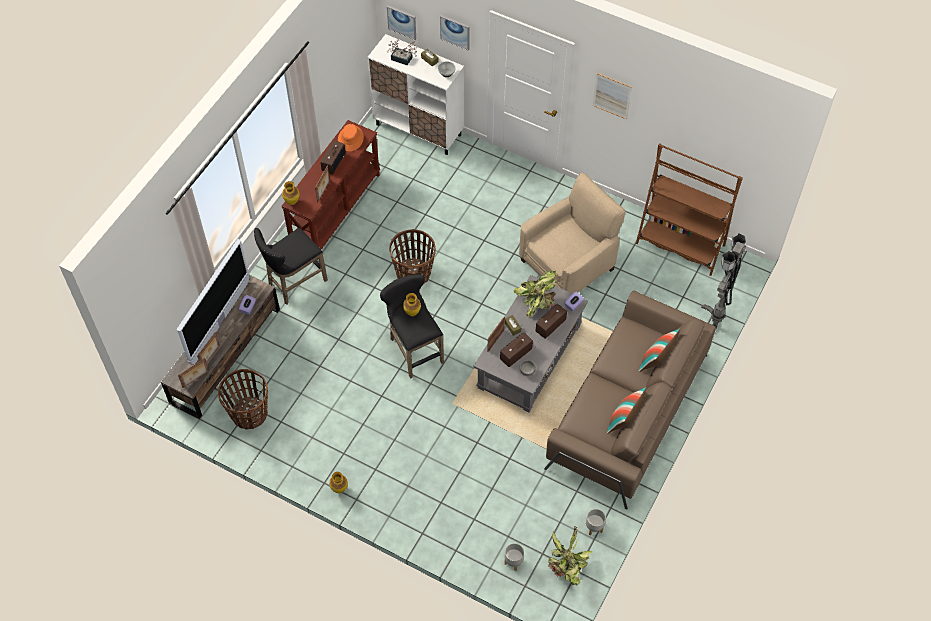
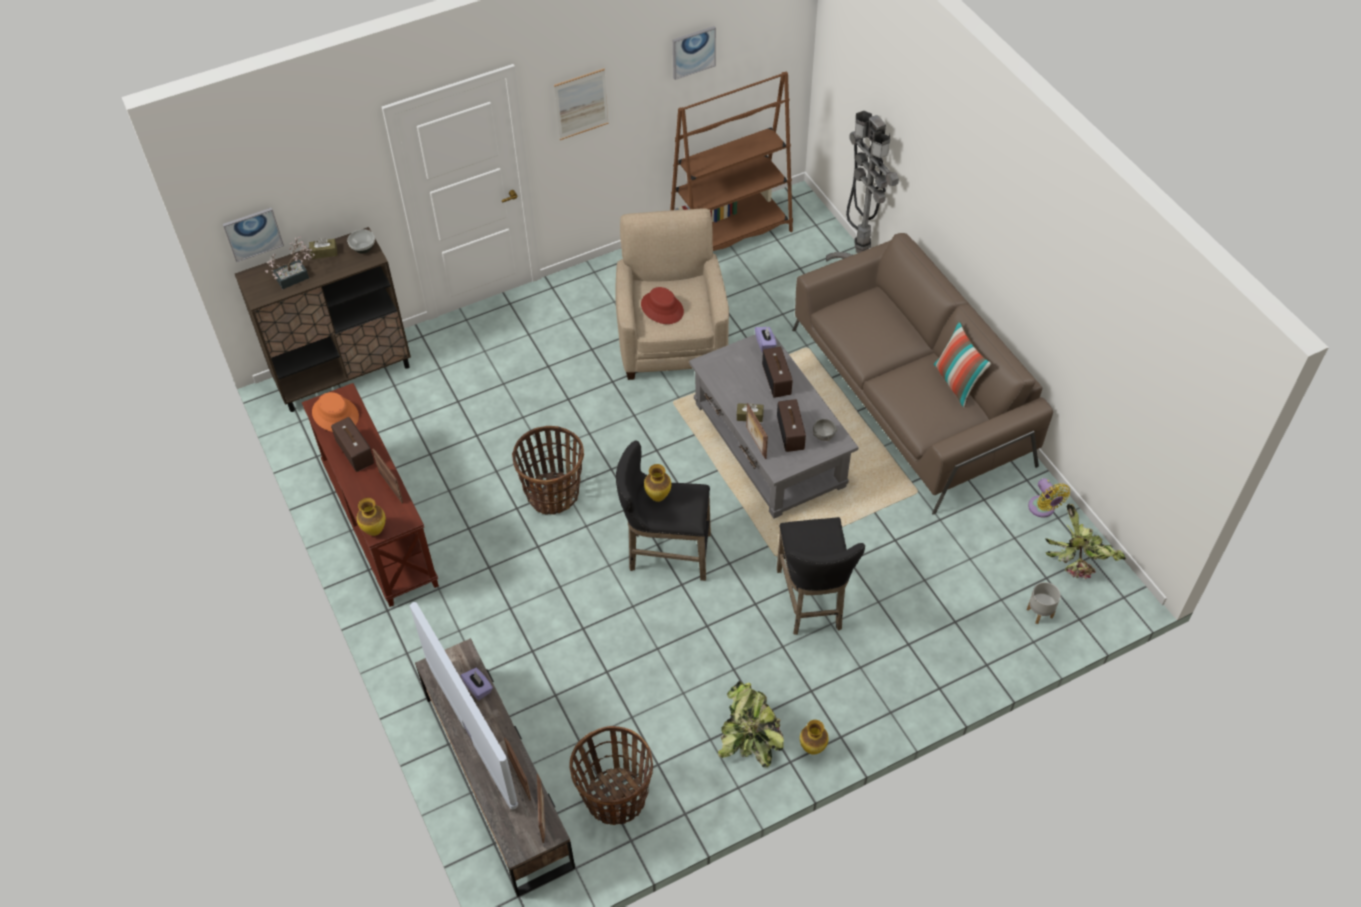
camera: 55 degrees left, 5 degrees down
black stool [254,228,328,305] -> black stool moved to [777,517,865,635]
white cabinet [367,34,464,155] -> brown cabinet [235,227,411,412]
picture [440,15,470,51] -> picture moved to [673,26,716,80]
potted plant [514,270,558,317] -> potted plant moved to [718,681,784,768]
grey planter [586,509,606,536] -> yellow fan [1028,478,1070,517]
pillow [638,328,681,372] -> none
none -> red hat [641,287,684,324]

